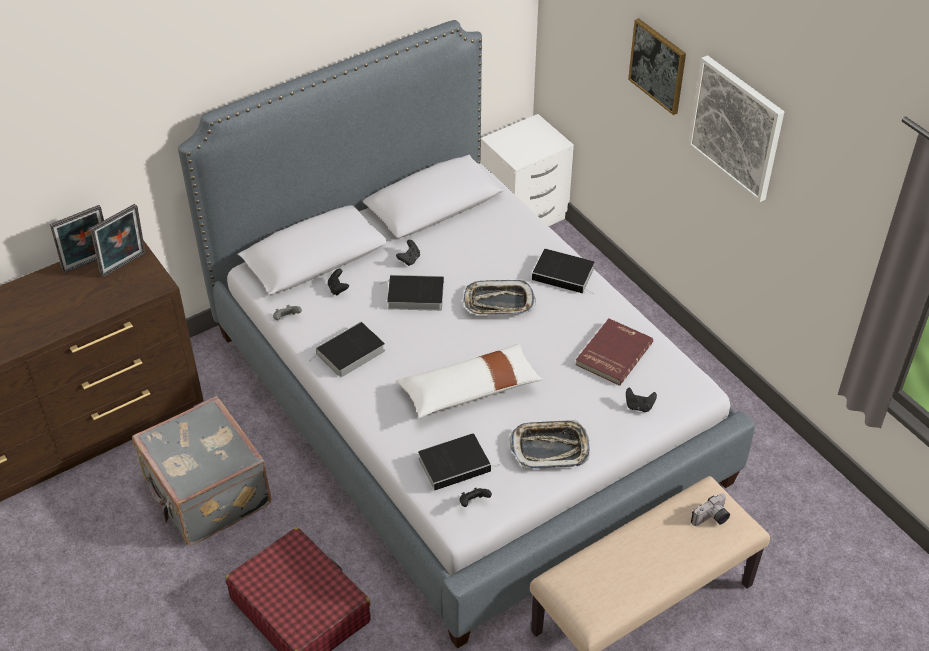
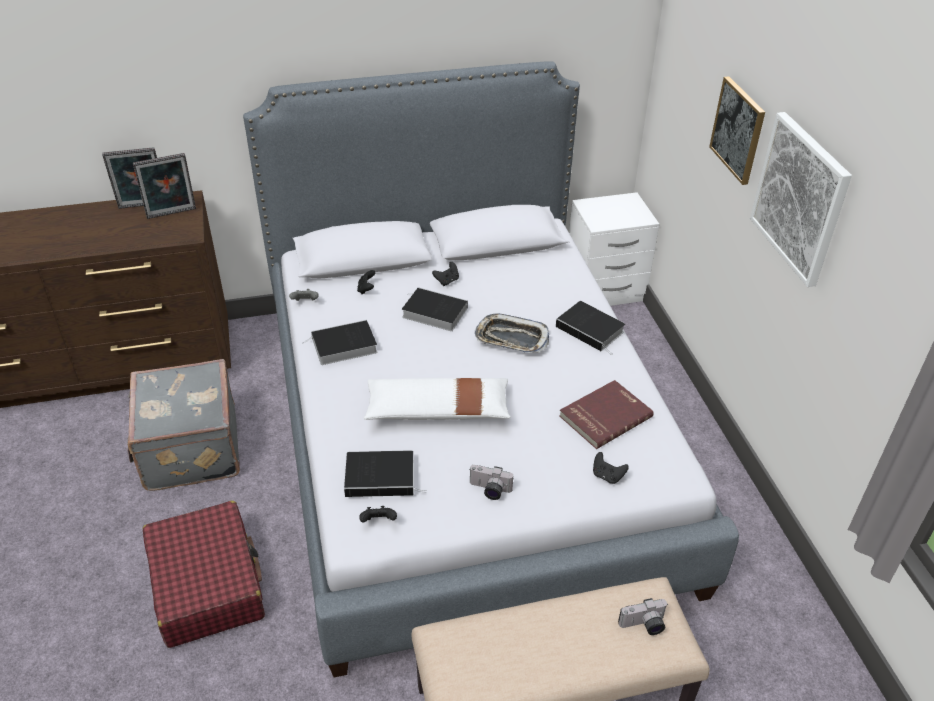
camera: 20 degrees right, 5 degrees down
tray [509,420,590,469] -> camera [470,465,514,500]

